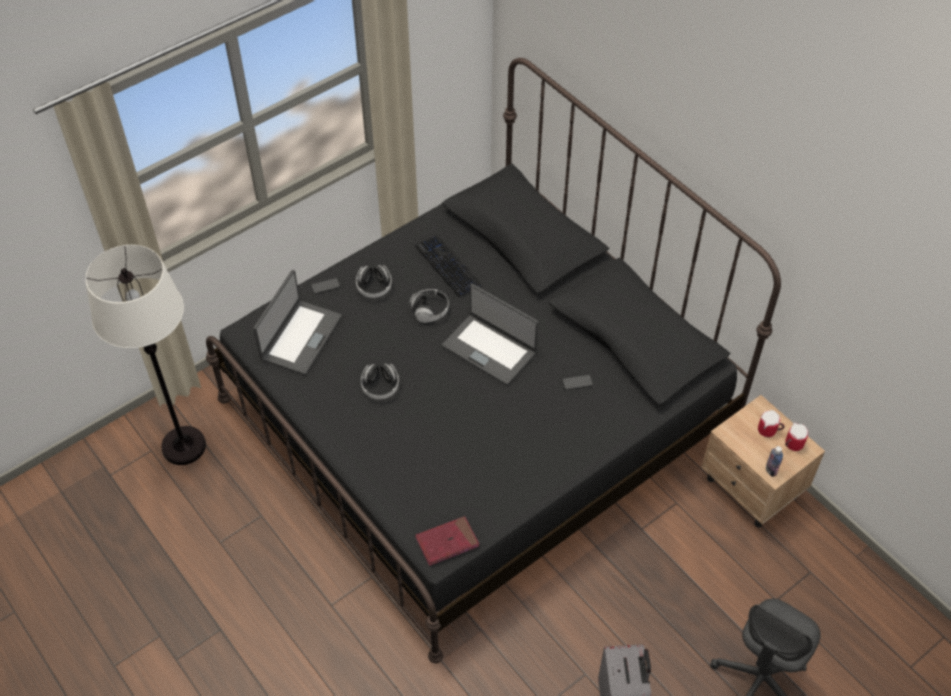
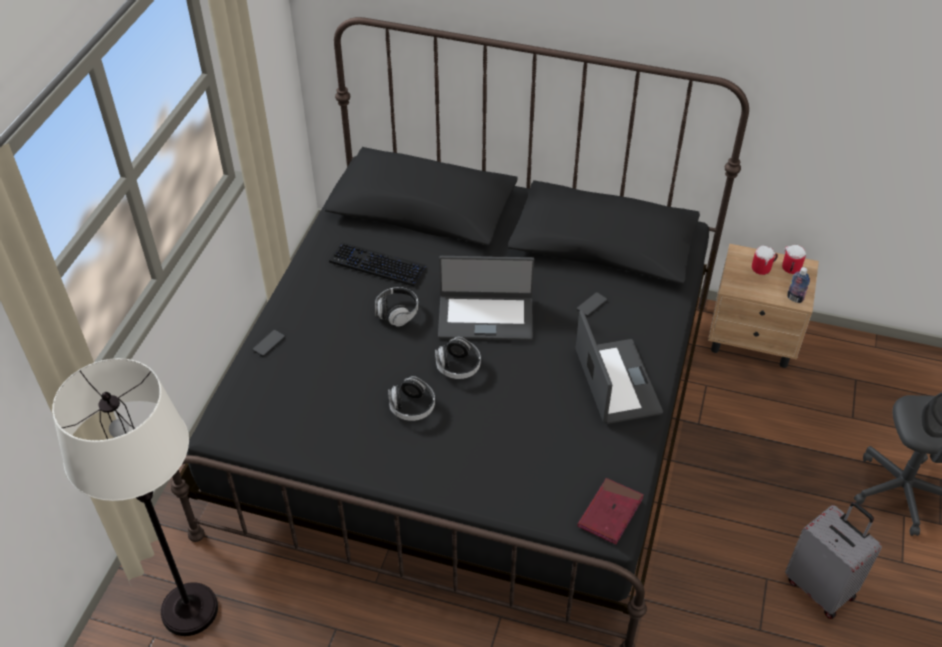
camera: 35 degrees left, 5 degrees down
laptop [253,270,342,375] -> laptop moved to [575,310,663,424]
headphones [356,265,392,298] -> headphones moved to [435,337,481,379]

